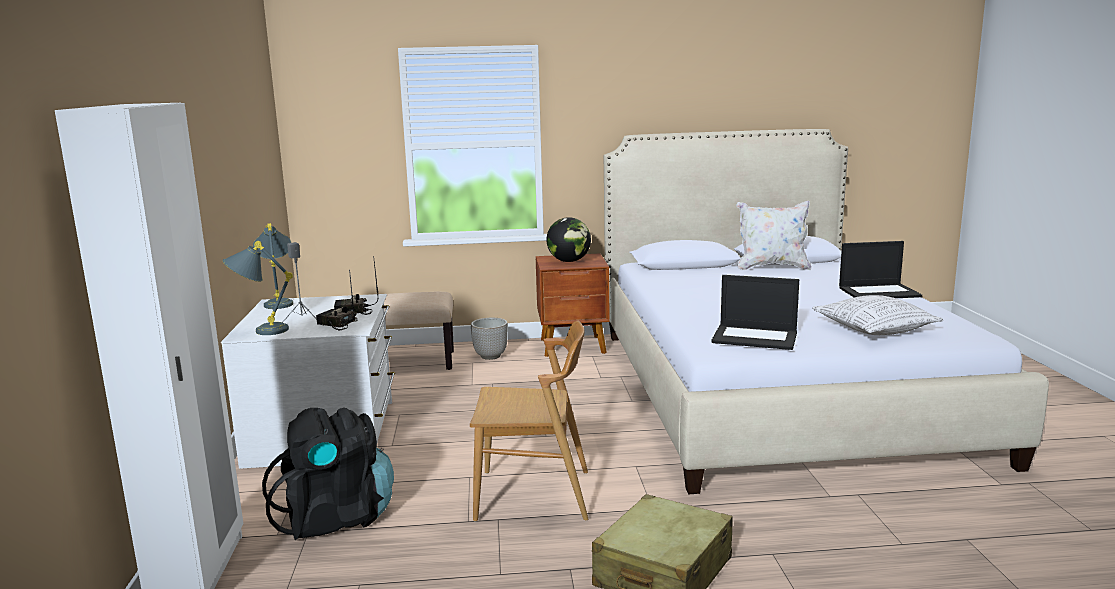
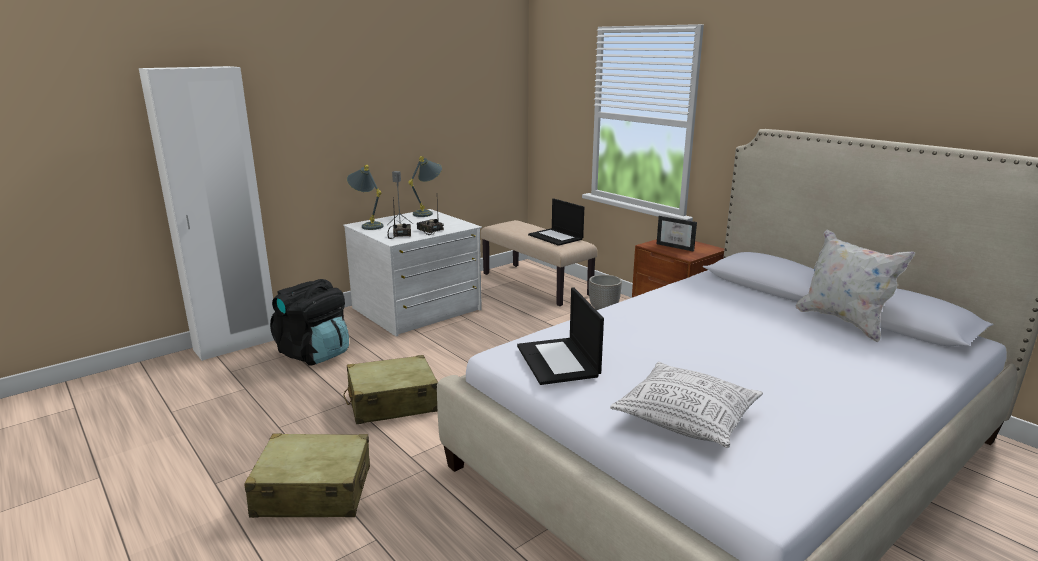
camera: 55 degrees right, 5 degrees up
brown chair [470,320,588,522] -> beige suitcase [344,355,438,424]
globe [546,217,591,262] -> picture frame [657,216,697,251]
laptop [839,241,922,298] -> laptop moved to [528,198,584,246]

